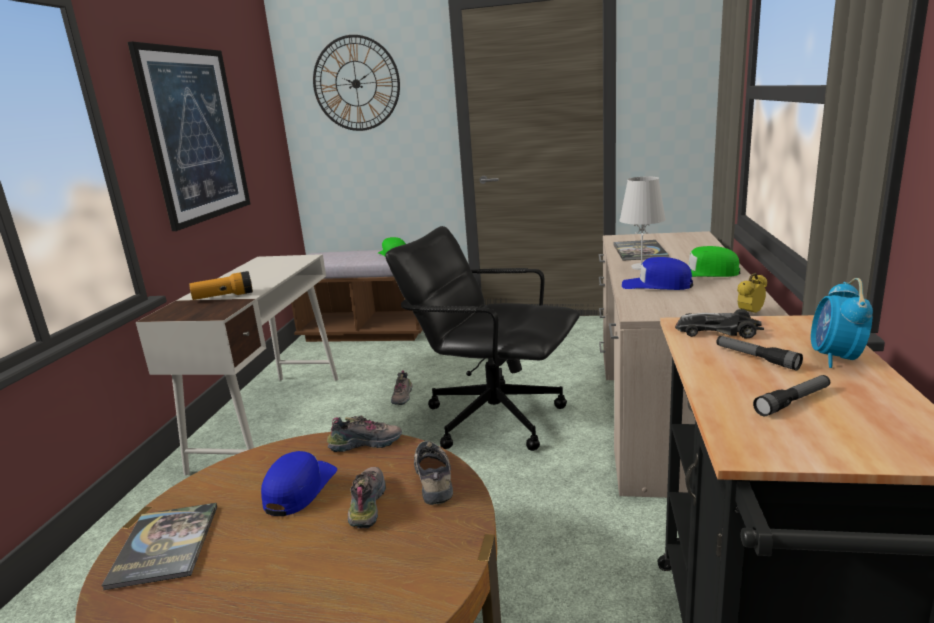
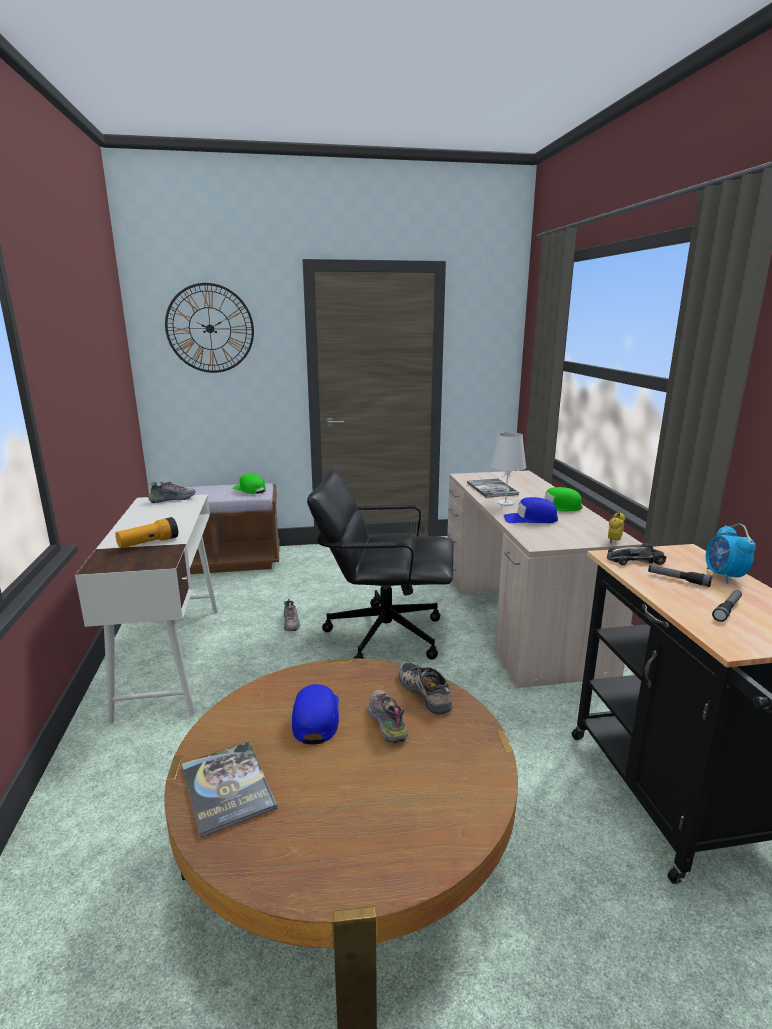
camera: 20 degrees left, 0 degrees up
picture [127,41,250,231] -> none
shoe [327,416,402,452] -> shoe moved to [148,482,196,503]

